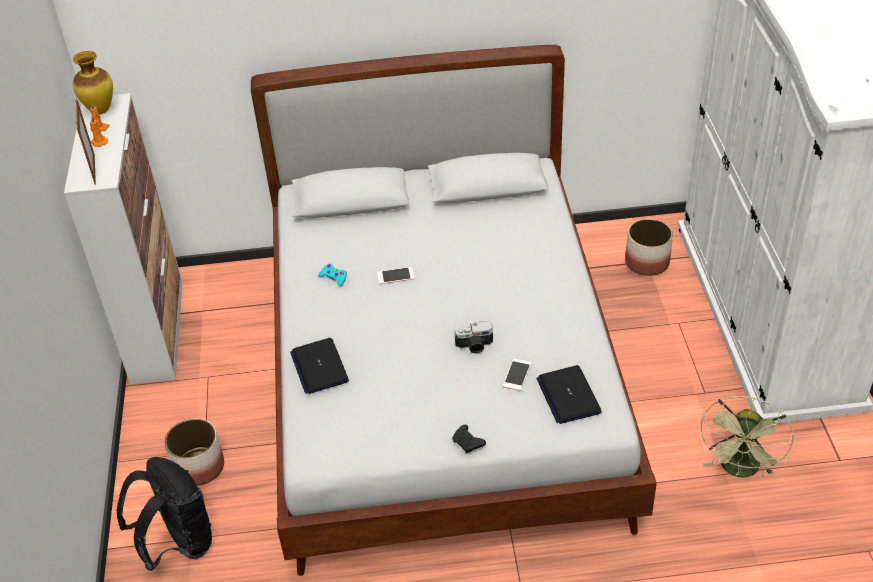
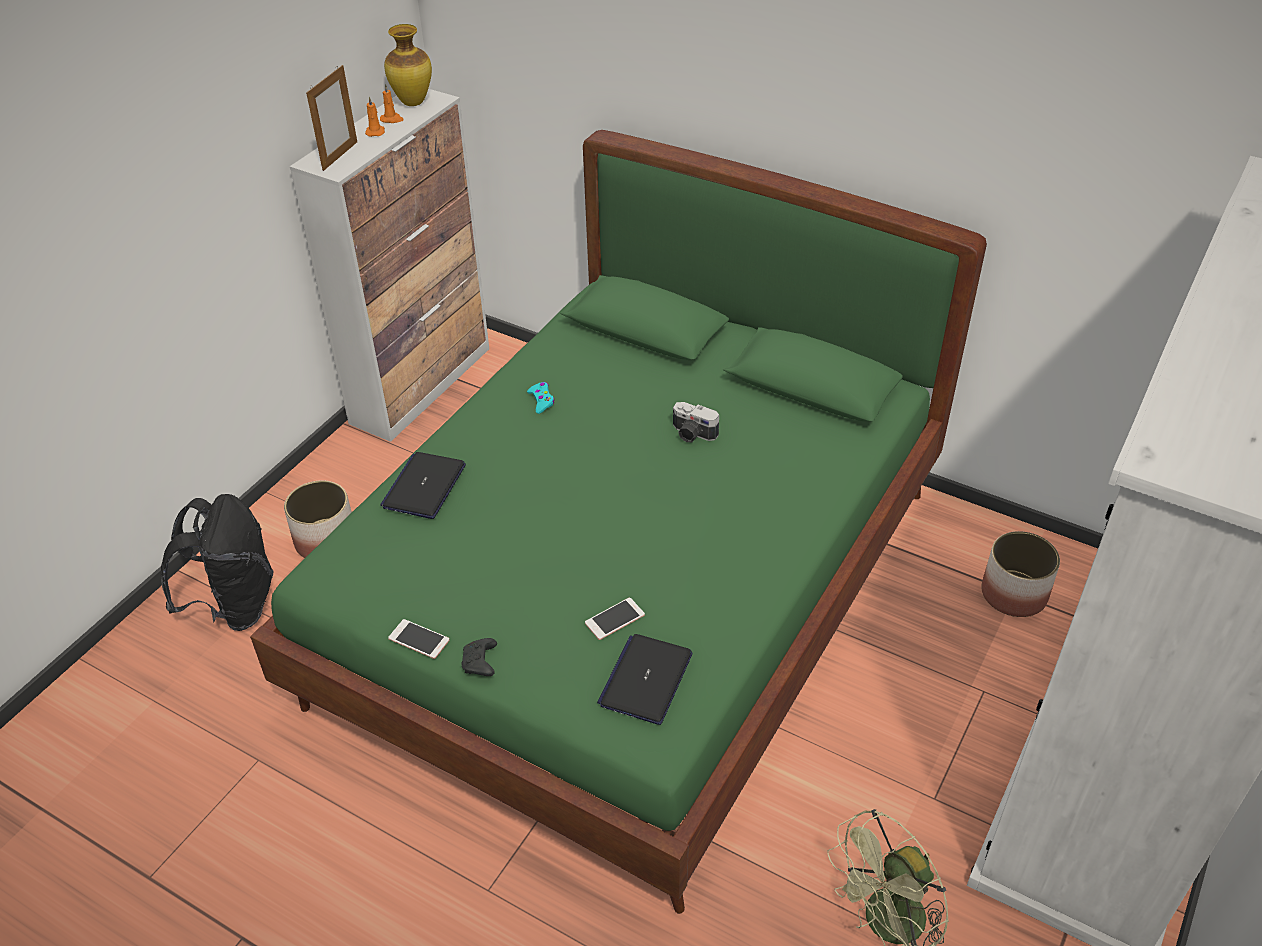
camera: 35 degrees right, 0 degrees up
white bed [251,45,657,576] -> green bed [250,130,987,914]
phone [377,267,414,284] -> phone moved to [388,619,449,659]
camera [454,321,493,354] -> camera moved to [673,402,719,442]

